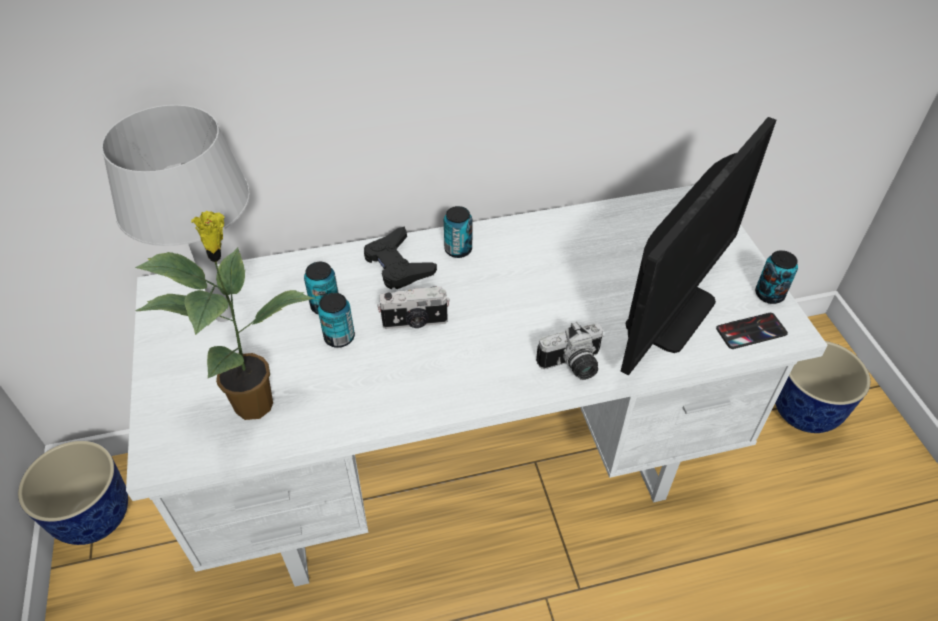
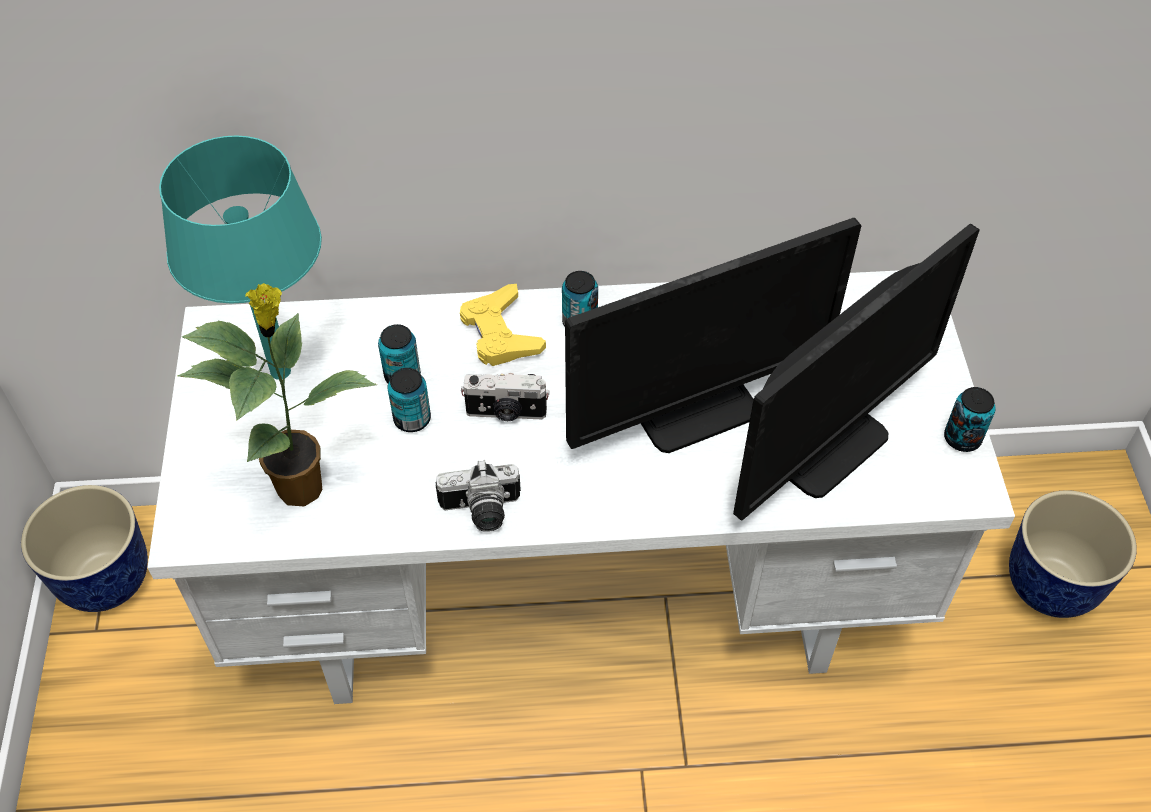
camera: 10 degrees right, 5 degrees up
grey table lamp [101,105,250,322] -> turquoise table lamp [159,135,322,380]
black game controller [364,226,437,289] -> yellow game controller [460,284,546,366]
camera [536,322,604,380] -> camera moved to [436,460,521,532]
phone [716,313,788,349] -> none
none -> monitor [565,218,861,453]

